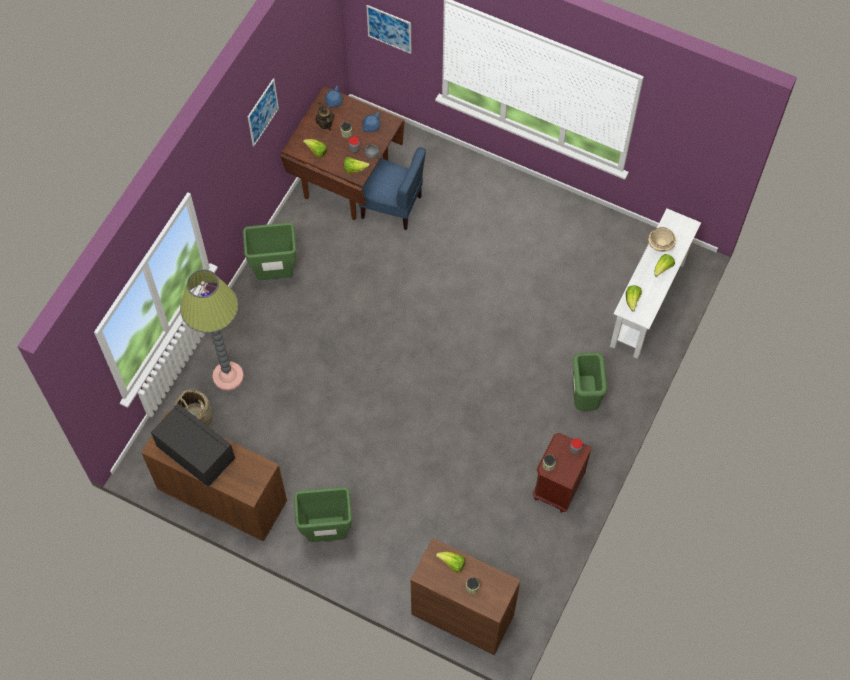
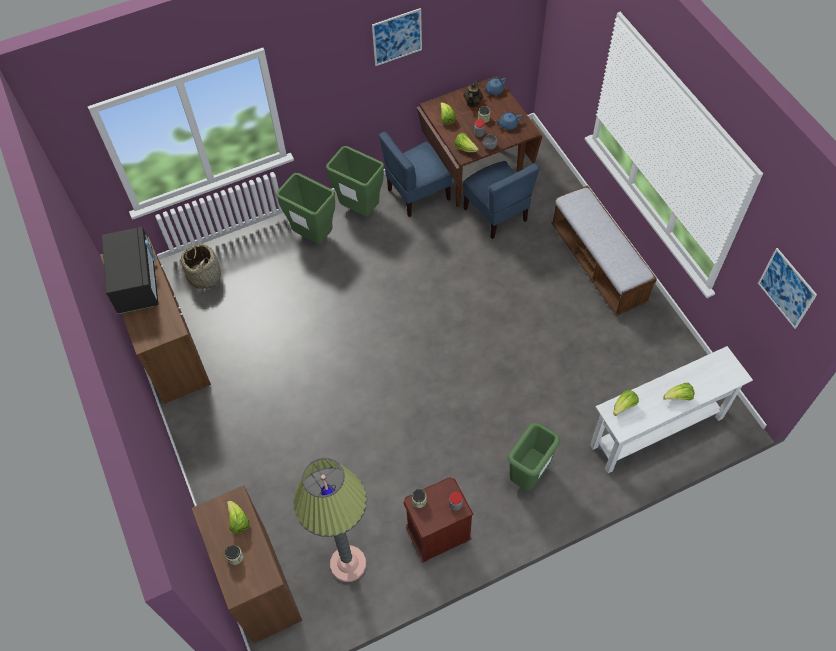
camera: 40 degrees right, 5 degrees down
floor lamp [180,269,244,391] -> floor lamp moved to [293,458,367,582]
green trash can [294,487,352,542] -> green trash can moved to [276,173,335,244]
picture [367,5,411,54] -> picture moved to [758,248,817,329]
beige bowl [648,227,676,252] -> none
none -> blue chair [379,132,452,217]
none -> bench [552,185,657,316]

